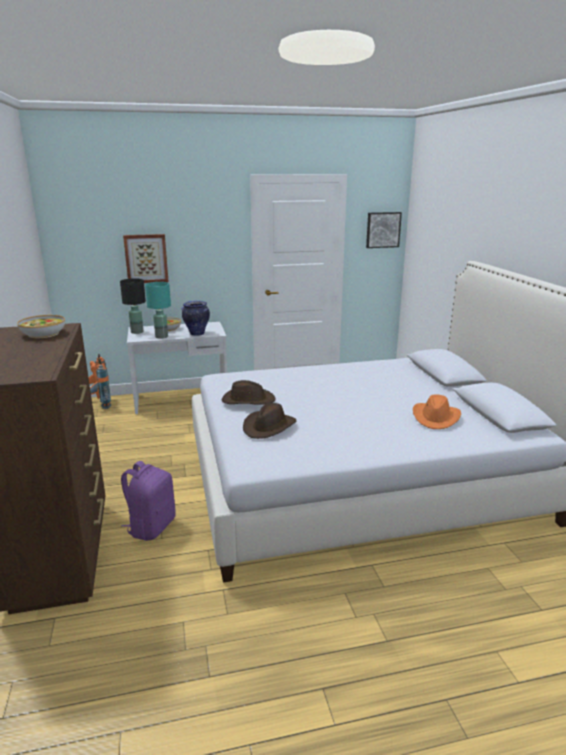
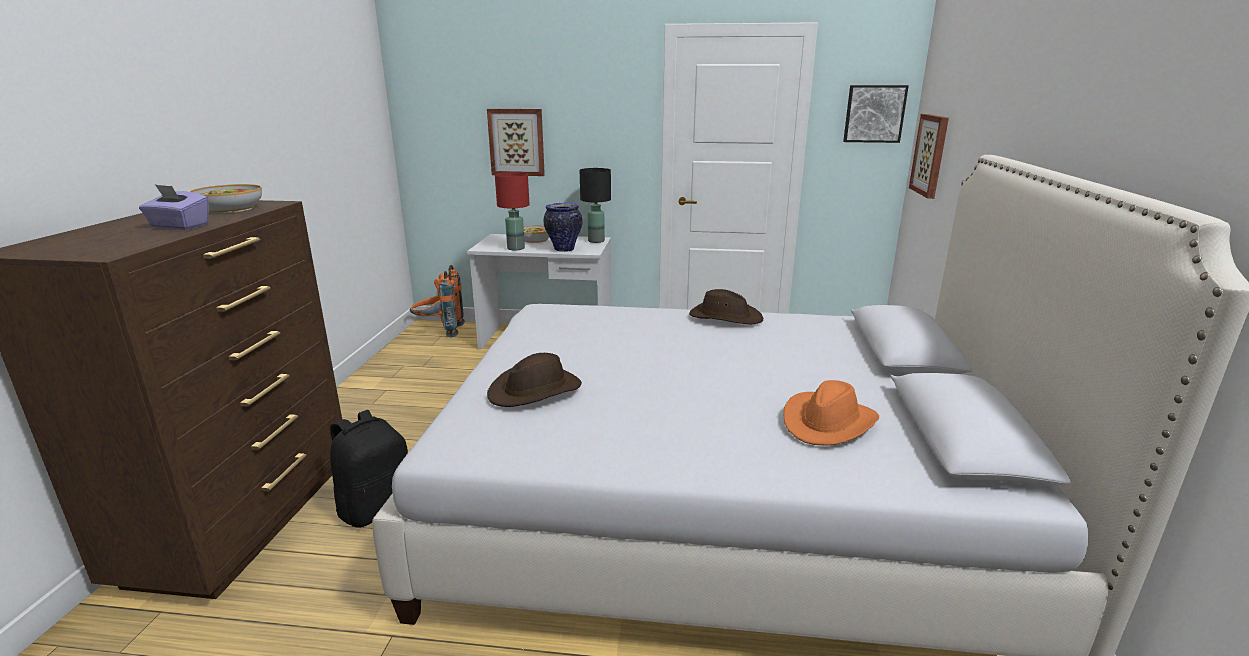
camera: 20 degrees right, 0 degrees up
black table lamp [120,279,146,334] -> black table lamp moved to [580,168,611,243]
purple backpack [121,461,175,541] -> black backpack [330,410,408,528]
turquoise table lamp [145,282,171,339] -> red table lamp [495,172,530,251]
brown hat [222,380,276,405] -> brown hat moved to [689,289,763,324]
none -> purple tissue box [139,184,209,230]
none -> picture [909,114,949,199]

